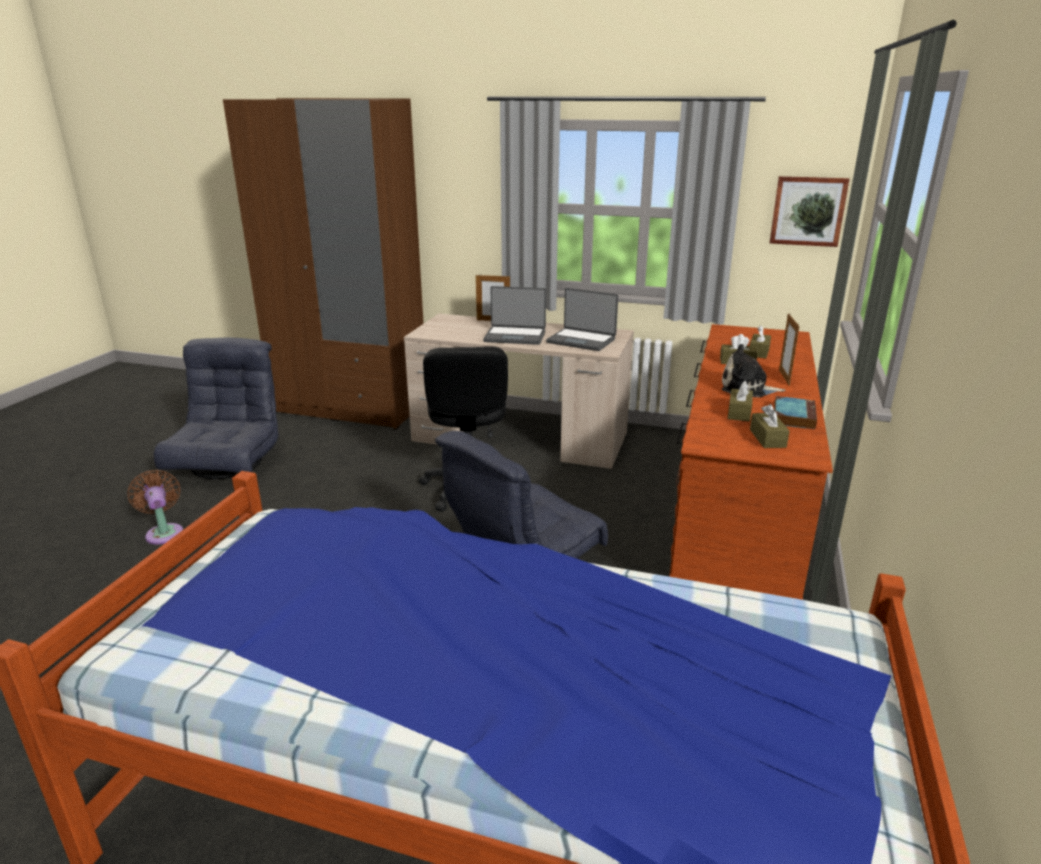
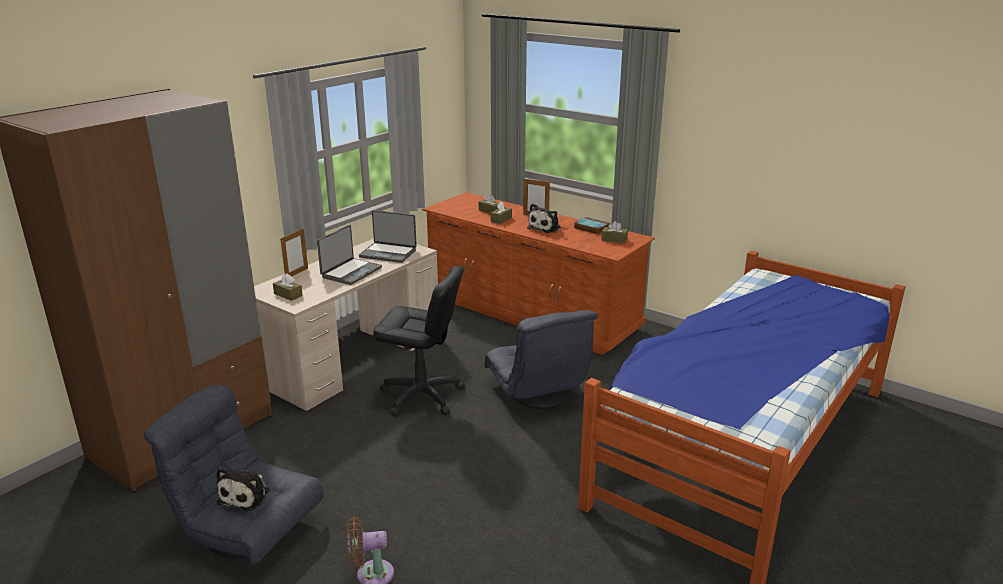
camera: 70 degrees left, 0 degrees up
laptop [546,288,618,351] -> laptop turned 60 degrees clockwise [359,210,417,263]
brown tissue box [727,381,753,422] -> brown tissue box moved to [273,273,303,301]
picture [770,176,850,247] -> none
none -> plush toy [217,467,270,511]

